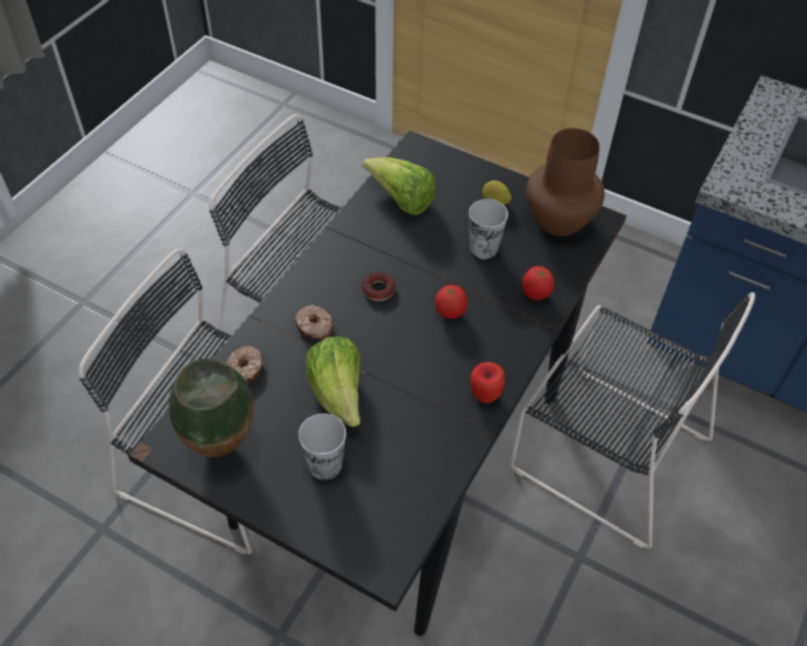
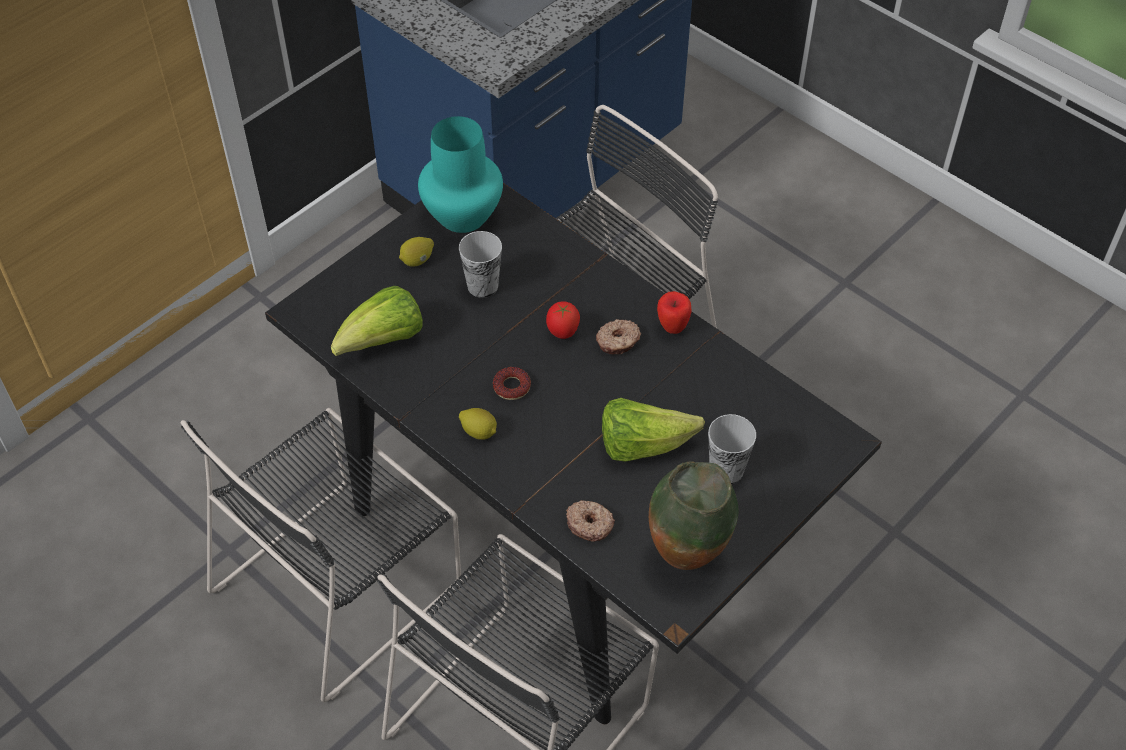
camera: 75 degrees left, 0 degrees up
donut [294,305,333,339] -> donut moved to [596,319,641,354]
tomato [522,266,554,300] -> none
brown vase [526,128,605,236] -> turquoise vase [418,116,503,233]
none -> lemon [459,408,497,440]

